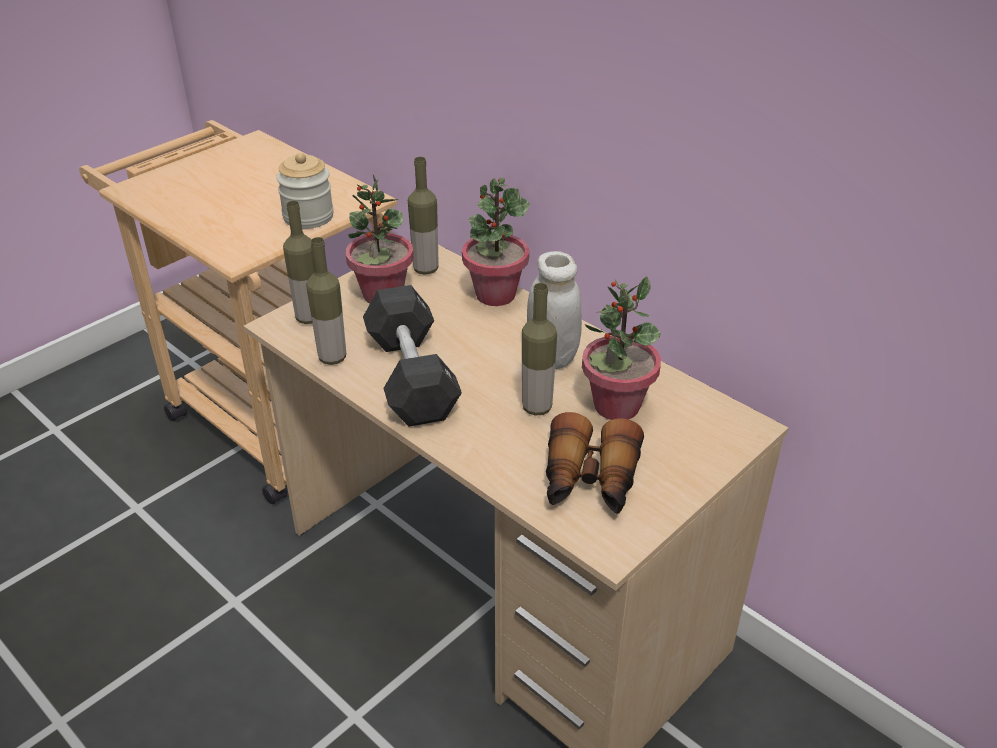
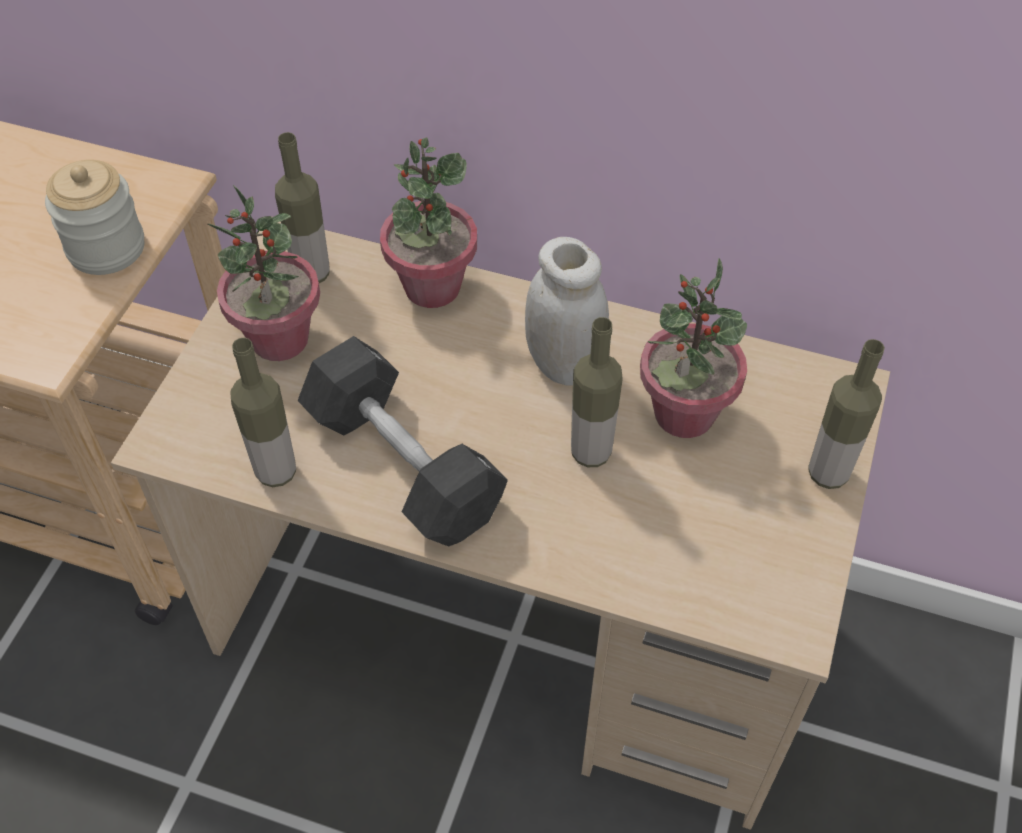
camera: 25 degrees left, 15 degrees up
bottle [283,201,315,324] -> bottle moved to [808,339,885,489]
binoculars [546,412,644,514] -> none

